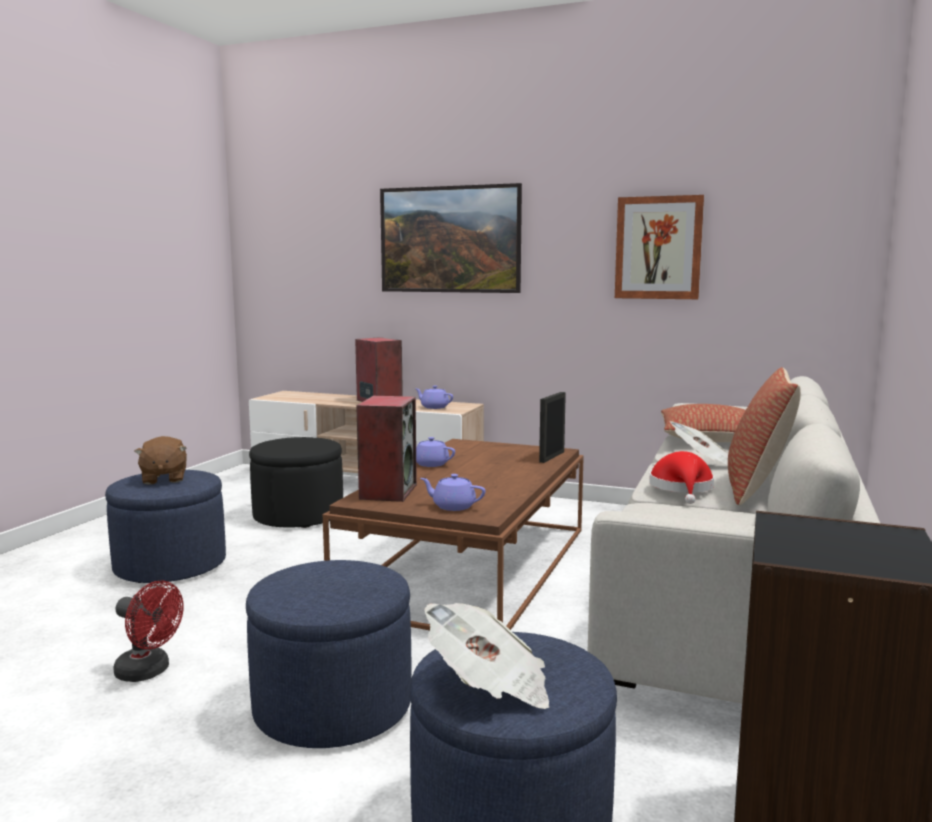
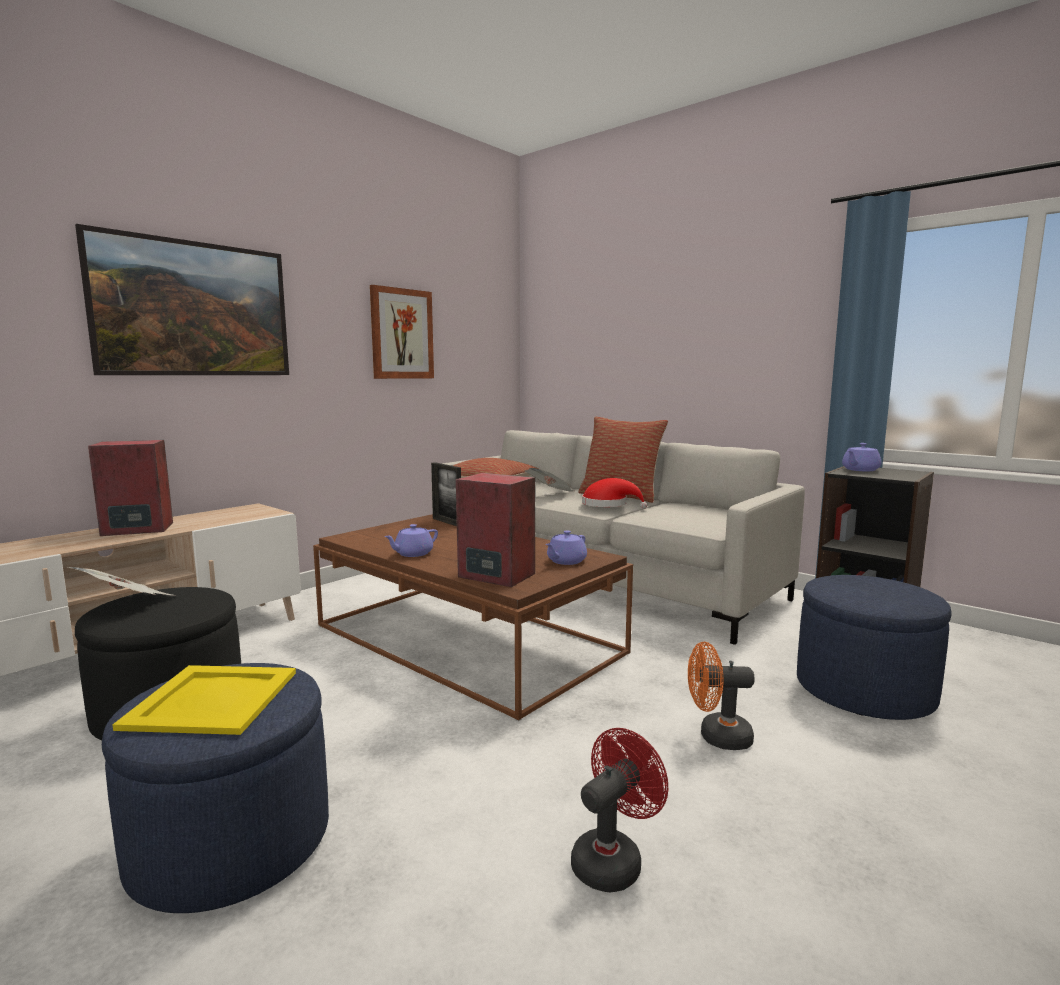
camera: 70 degrees left, 0 degrees up
brown plush toy [134,436,187,485] -> yellow tray [112,665,296,735]
blue ottoman [246,560,412,748] -> orange fan [688,642,755,750]
purple teapot [415,386,453,409] -> purple teapot moved to [842,443,881,471]
newspaper [424,603,549,709] -> newspaper moved to [67,567,172,596]

